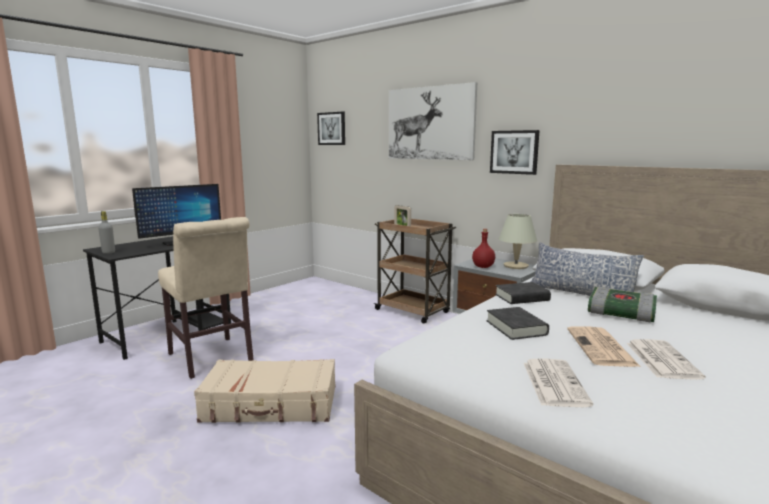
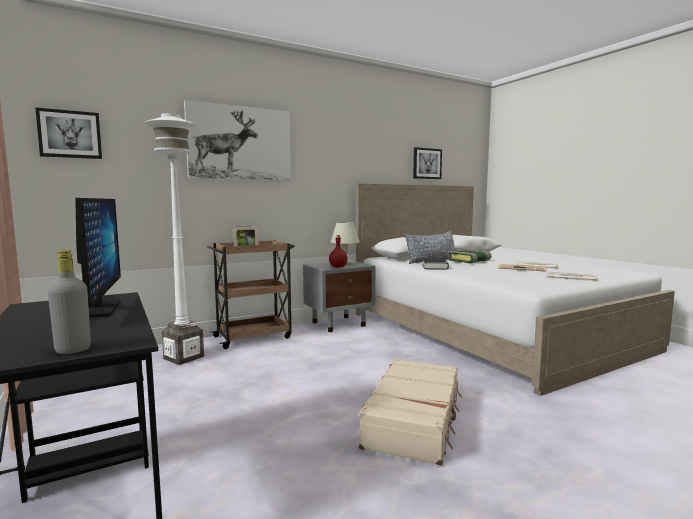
camera: 70 degrees left, 5 degrees down
beige chair [158,217,254,379] -> none
black book [486,307,549,340] -> none
picture [490,130,540,175] -> picture moved to [413,147,442,179]
none -> white floor lamp [145,113,204,365]

